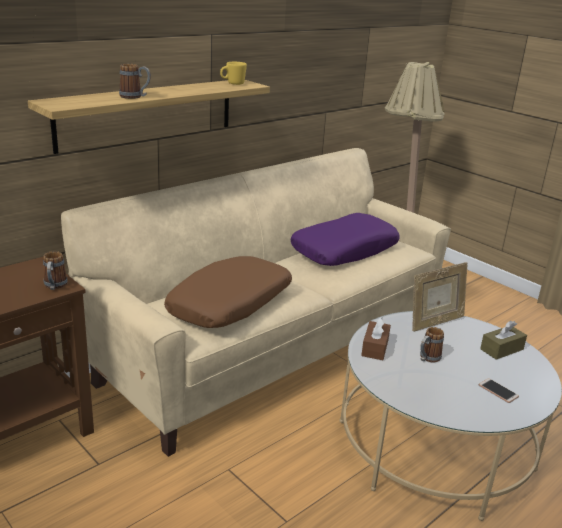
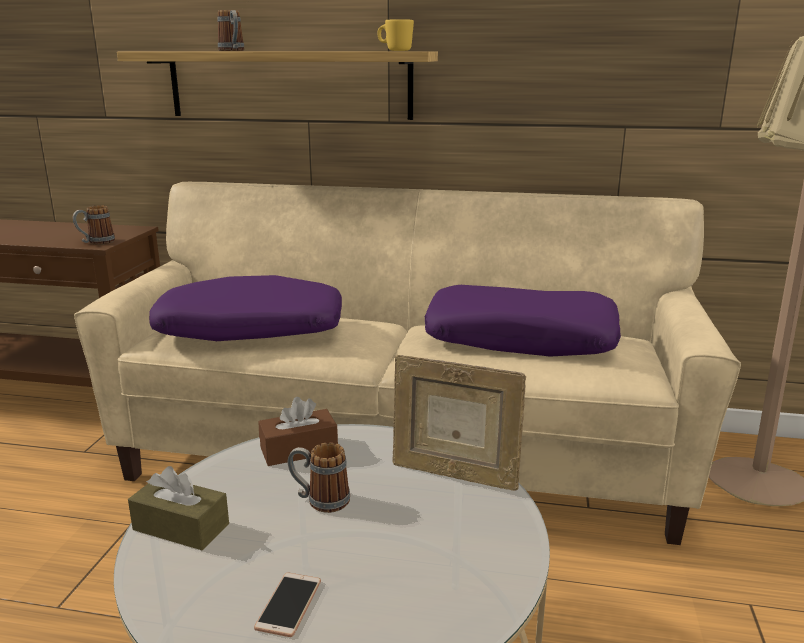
camera: 55 degrees right, 5 degrees down
brown pillow [164,256,292,328] -> purple pillow [149,275,342,341]
brown tissue box [480,321,527,360] -> brown tissue box moved to [128,466,229,550]

